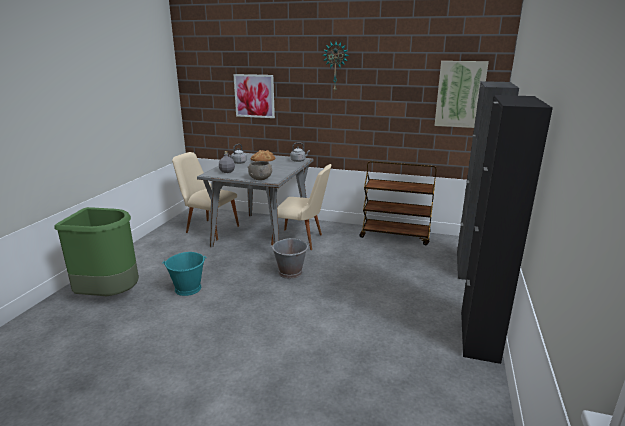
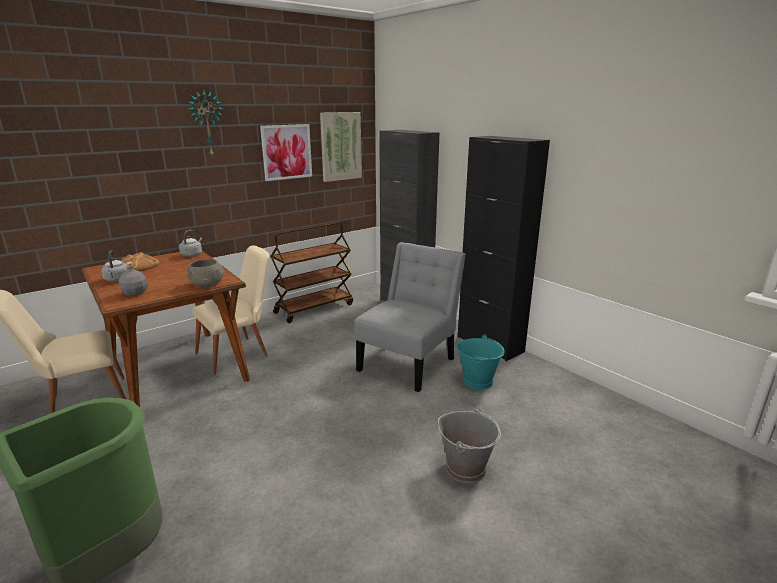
camera: 55 degrees left, 0 degrees up
turquoise bucket [162,252,207,296] -> turquoise bucket moved to [456,334,505,390]
grey dining table [197,153,314,247] -> brown dining table [82,251,250,408]
picture [233,74,275,118] -> picture moved to [260,124,312,181]
grey bucket [270,238,310,279] -> grey bucket moved to [438,407,501,483]
none -> grey chair [354,242,466,392]

